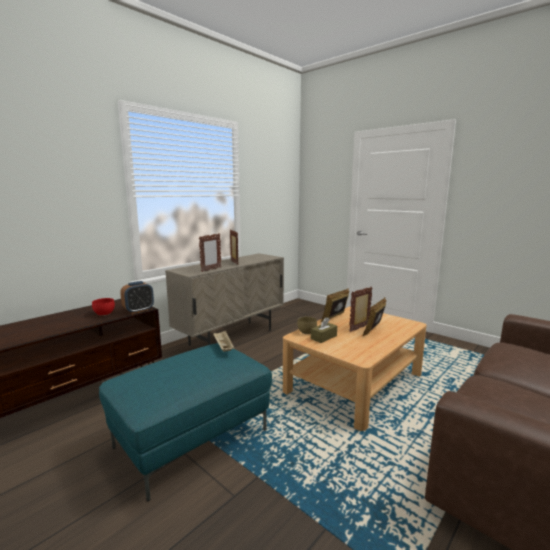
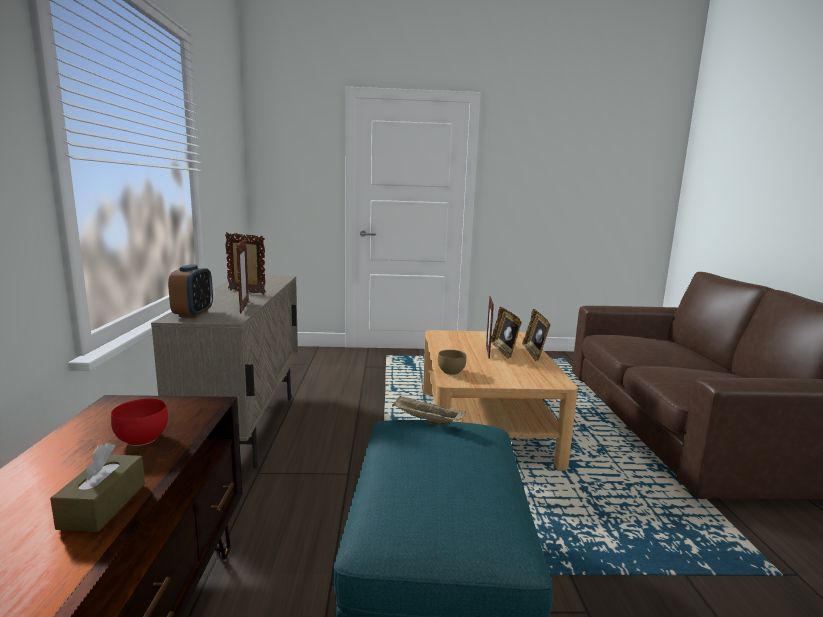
camera: 45 degrees left, 0 degrees up
alarm clock [120,281,154,314] -> alarm clock moved to [168,264,213,318]
brown tissue box [311,317,337,343] -> brown tissue box moved to [50,443,145,532]
picture frame [321,288,349,322] -> picture frame moved to [522,309,550,361]

